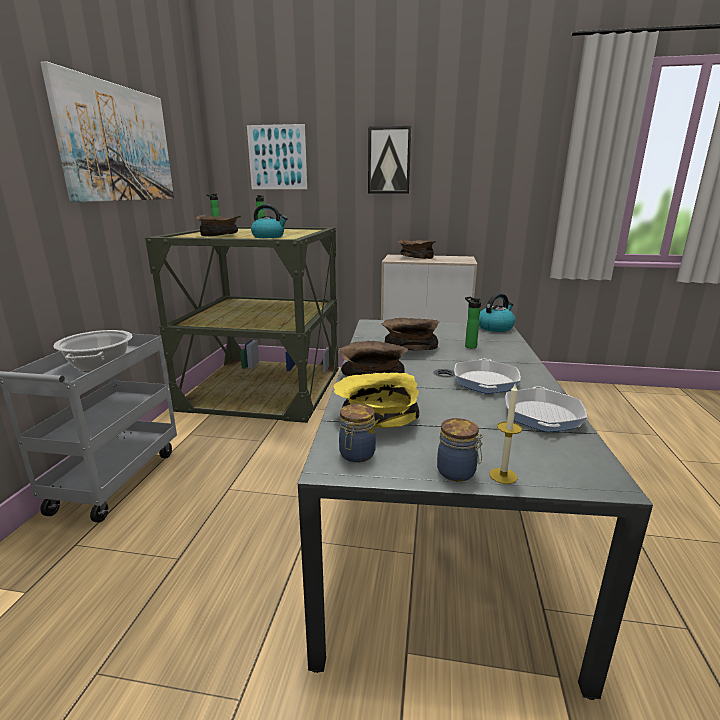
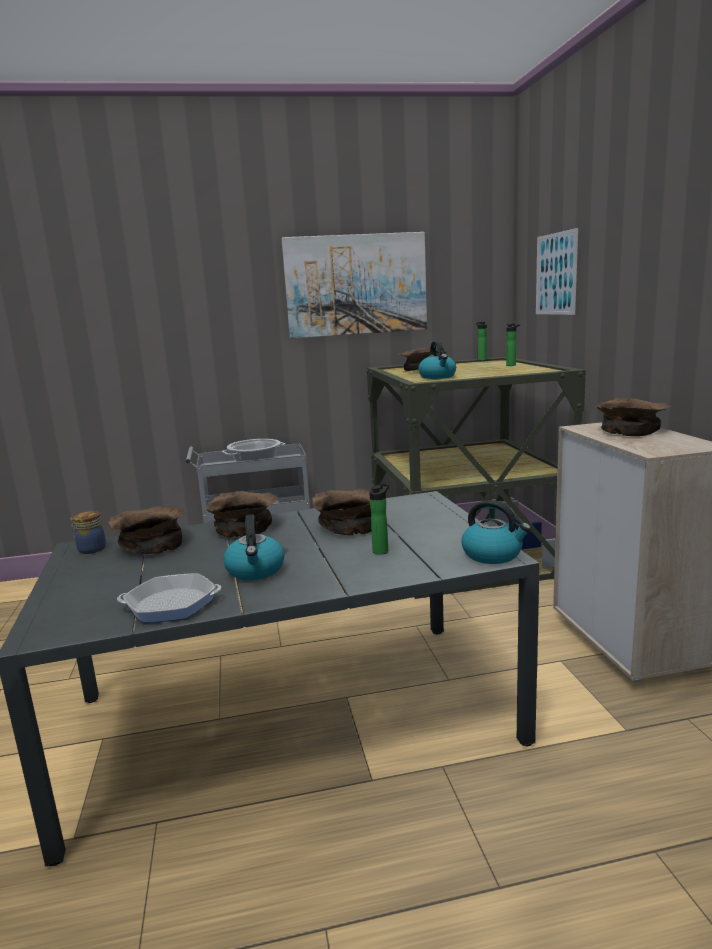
camera: 70 degrees right, 5 degrees down
yellow bowl [333,373,420,428] -> brown bowl [108,506,185,554]
picture [368,126,412,193] -> none
jar [437,418,483,482] -> none
frying pan [454,359,521,394] -> kettle [223,515,284,580]
candle [490,384,522,484] -> none

